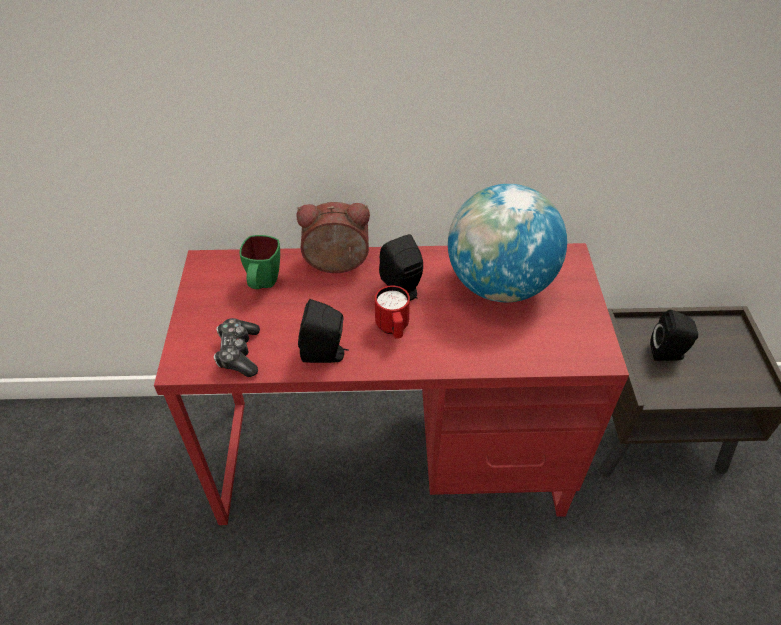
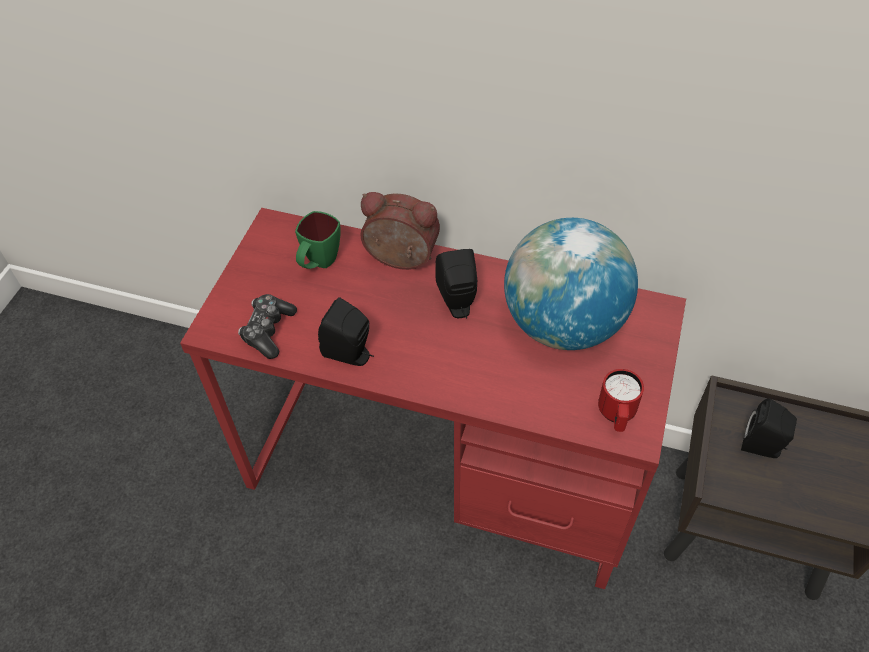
camera: 20 degrees right, 5 degrees up
red mug [375,285,410,339] -> red mug moved to [598,369,644,432]

